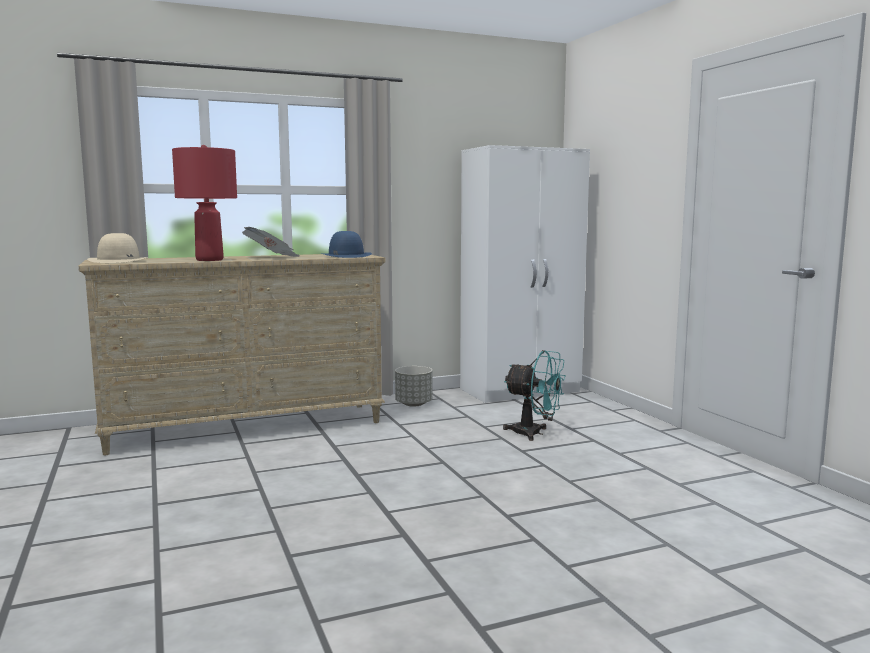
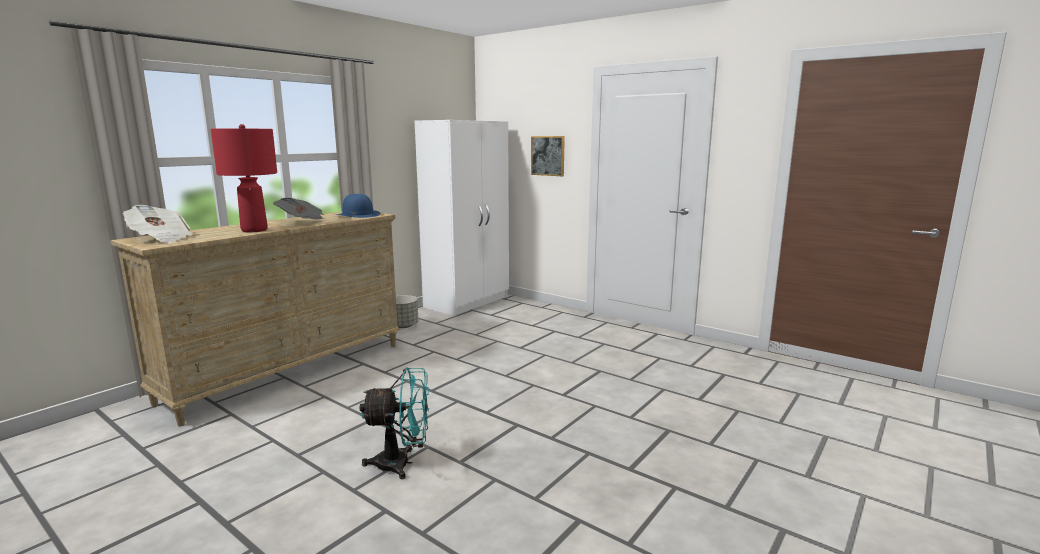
camera: 30 degrees left, 5 degrees up
beige hat [87,233,148,263] -> newspaper [123,205,193,243]
turquoise fan [503,350,566,441] -> turquoise fan moved to [359,367,429,479]
none -> picture [531,136,565,176]

